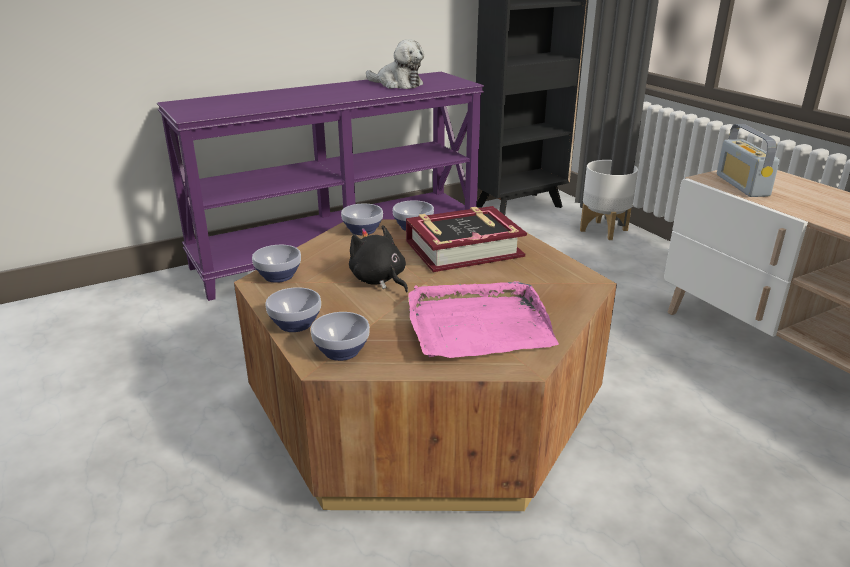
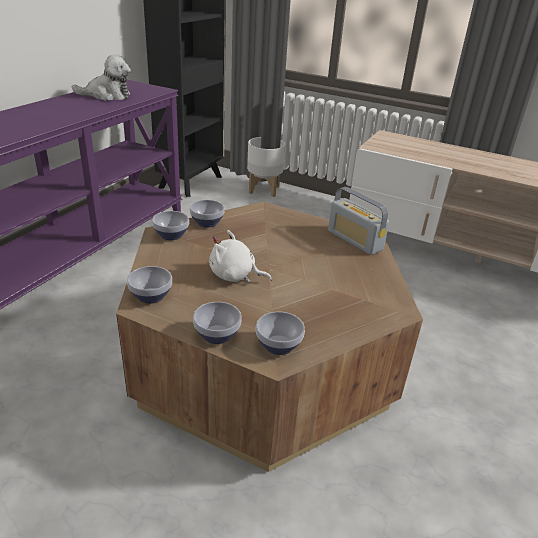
camera: 35 degrees left, 5 degrees up
black plush toy [349,225,408,293] -> white plush toy [209,230,272,283]
book [406,206,527,272] -> none
pink tray [408,281,559,358] -> none
radio [717,124,780,197] -> radio moved to [328,187,389,255]

